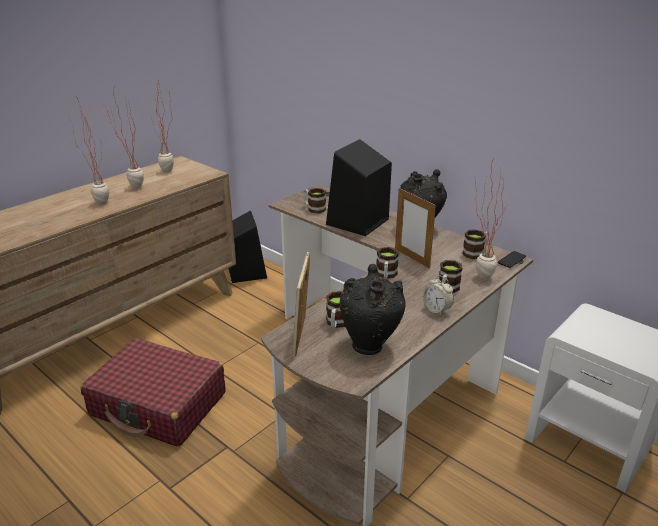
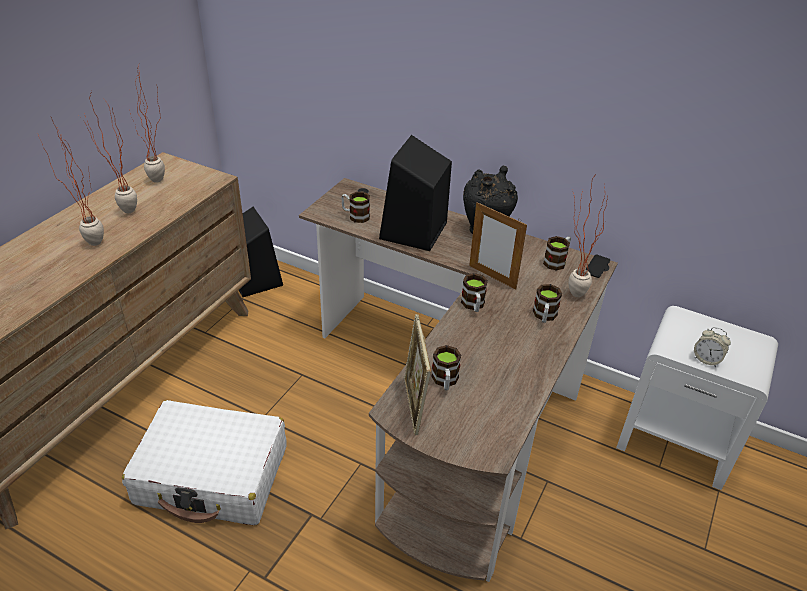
camera: 15 degrees left, 10 degrees up
red suitcase [80,338,225,447] -> white suitcase [122,400,286,525]
black vase [340,264,405,355] -> none
alarm clock [423,275,454,315] -> alarm clock moved to [694,327,731,367]

